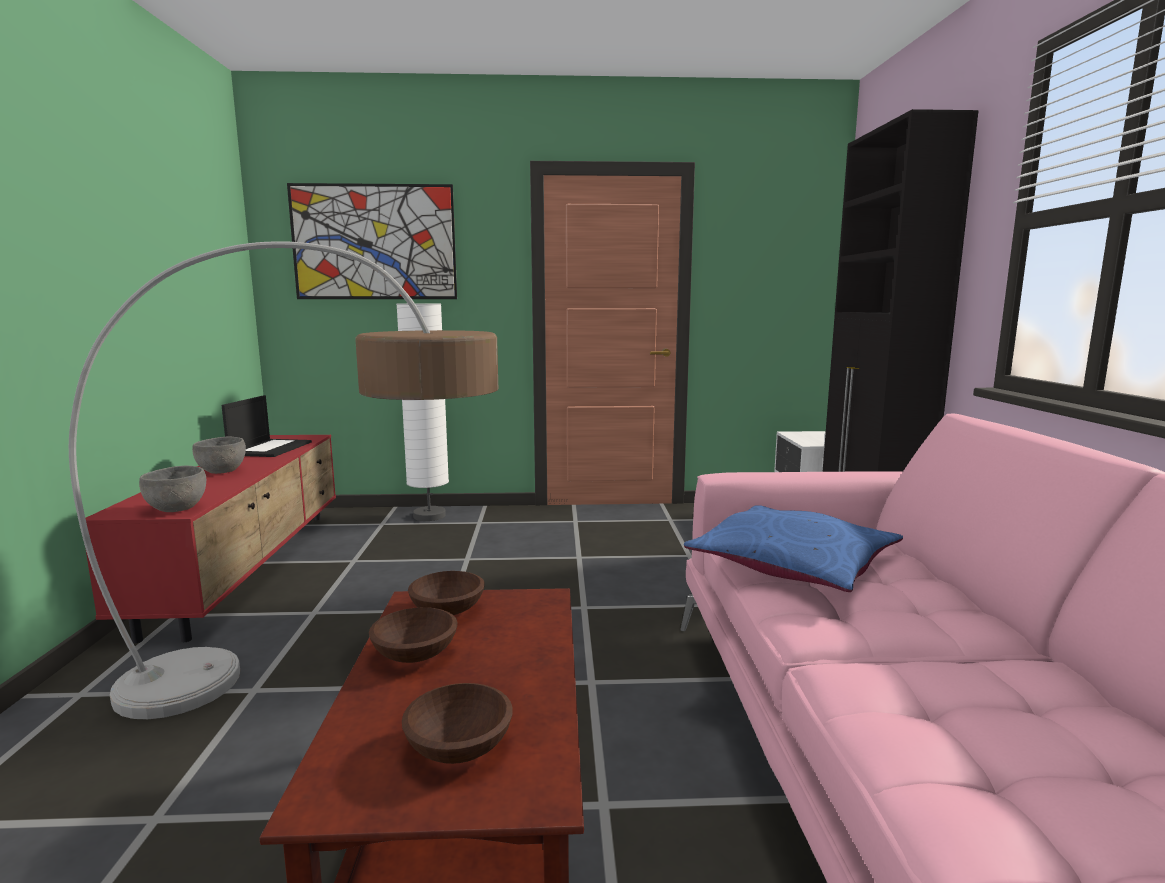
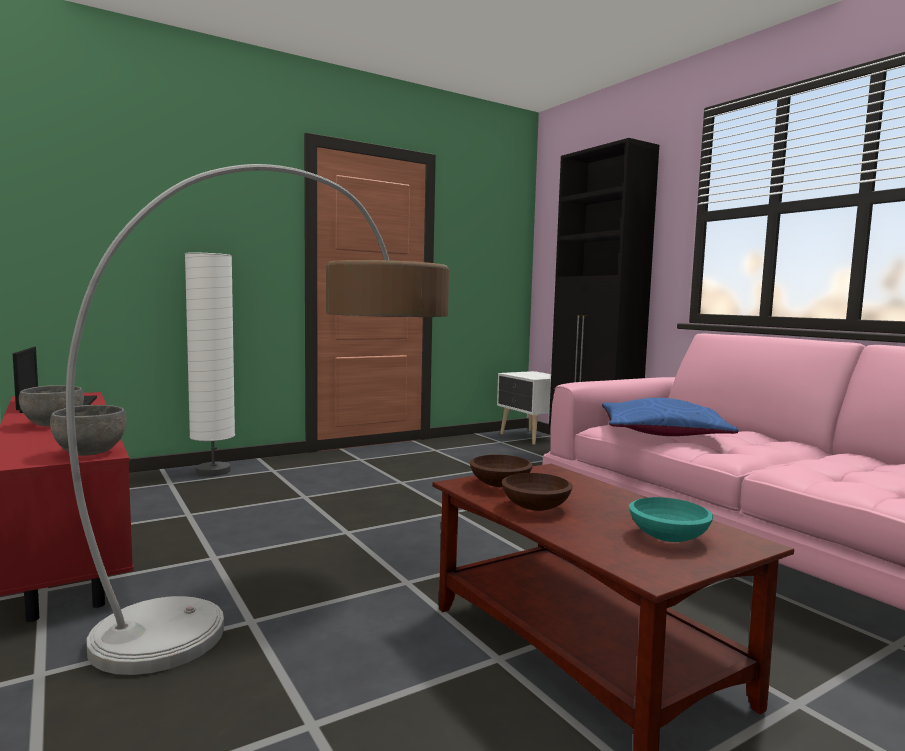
camera: 30 degrees left, 5 degrees down
picture [287,183,457,299] -> none
brown bowl [402,683,513,764] -> turquoise bowl [629,497,713,542]

